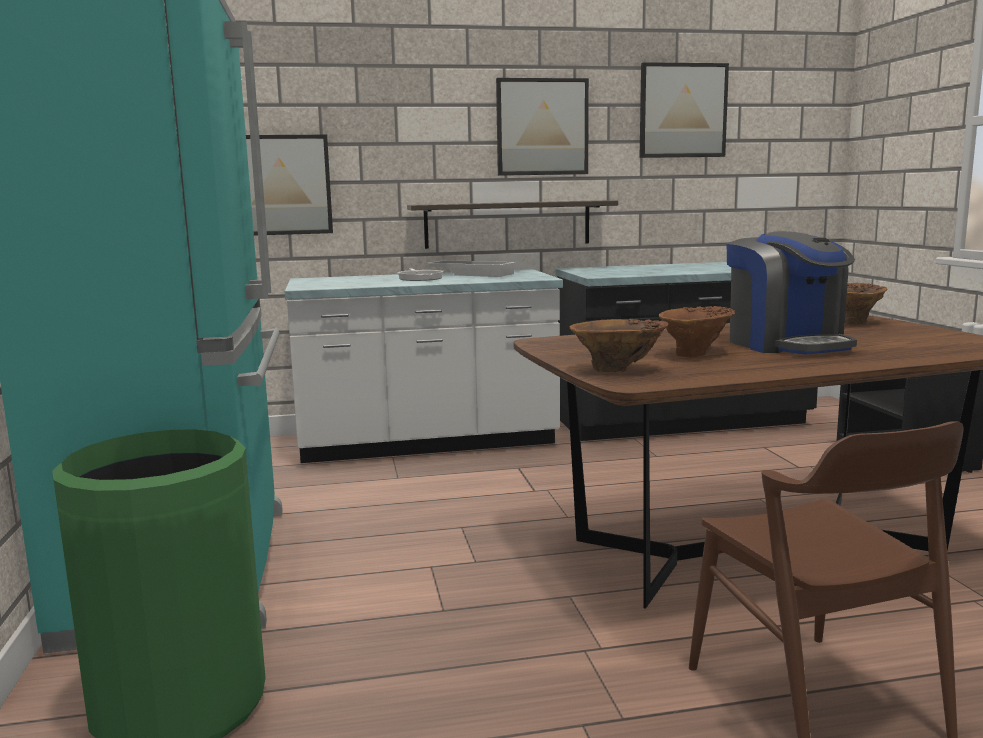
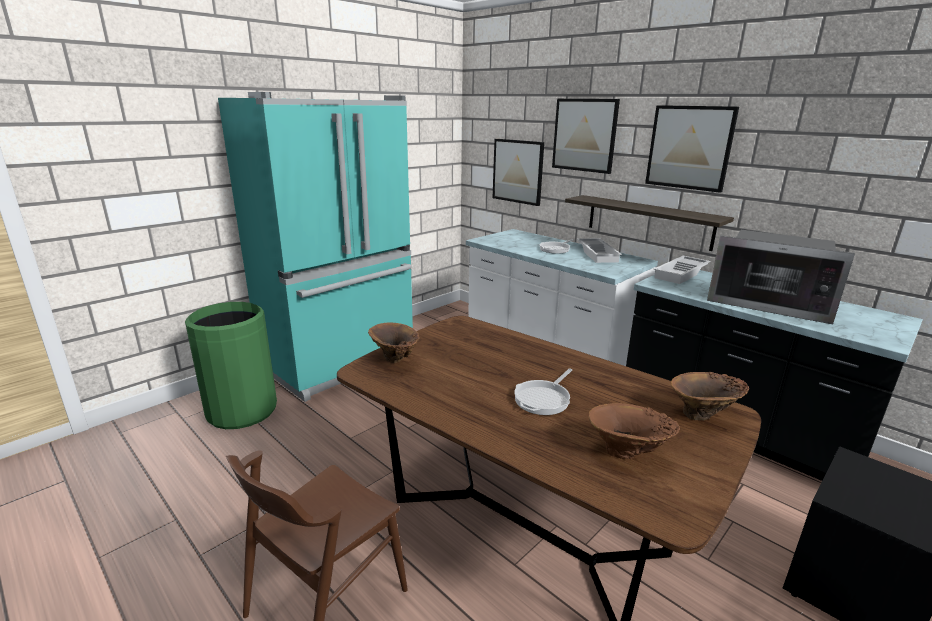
camera: 55 degrees right, 10 degrees up
picture [640,62,729,158] -> picture moved to [552,99,620,174]
brown vase [659,306,735,357] -> brown vase moved to [589,403,680,459]
coffee machine [726,231,857,354] -> frying pan [514,368,572,415]
none -> white tray [654,256,710,284]
none -> microwave [707,230,855,324]

